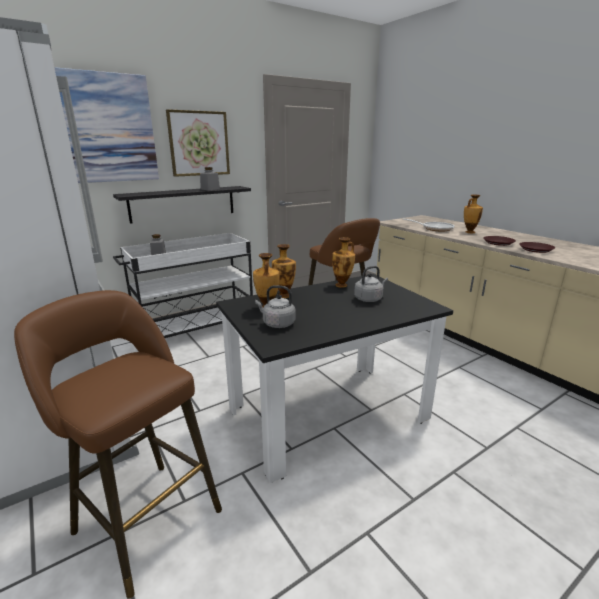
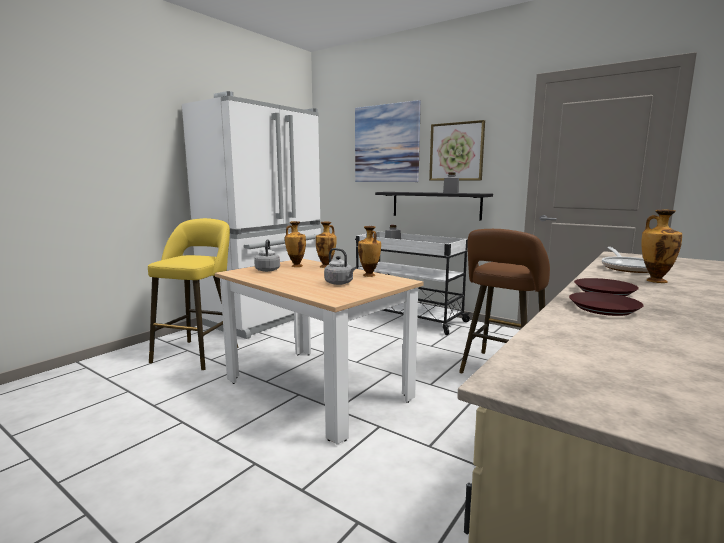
camera: 70 degrees right, 10 degrees down
brown stool [14,290,222,599] -> yellow stool [148,218,238,370]
black dining table [216,274,453,483] -> beige dining table [215,259,423,445]

